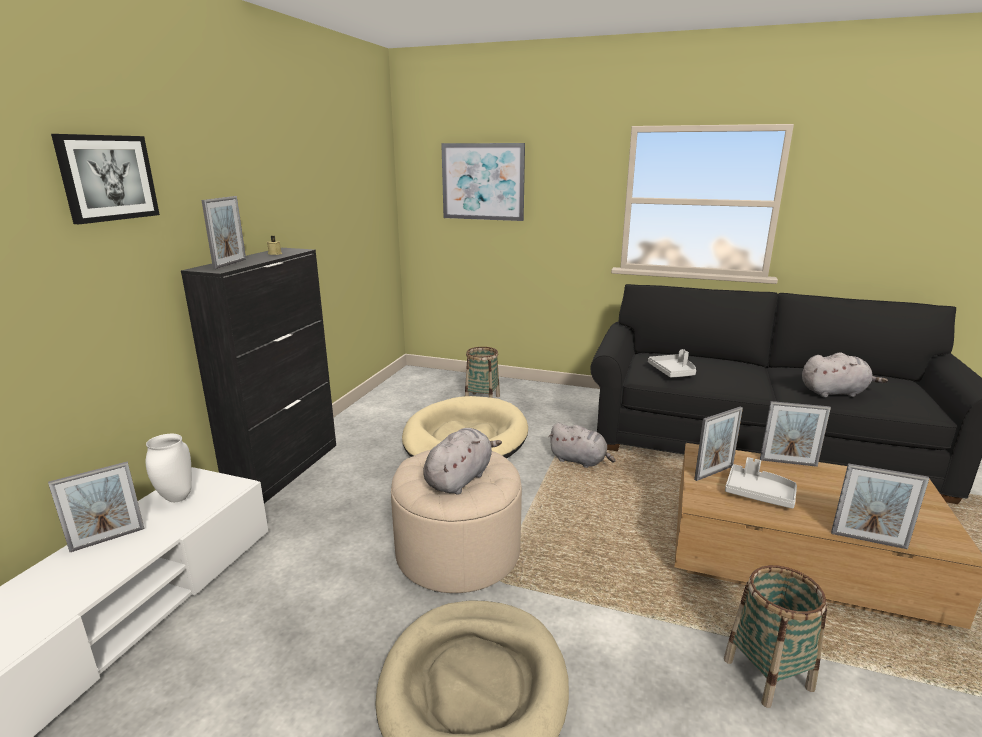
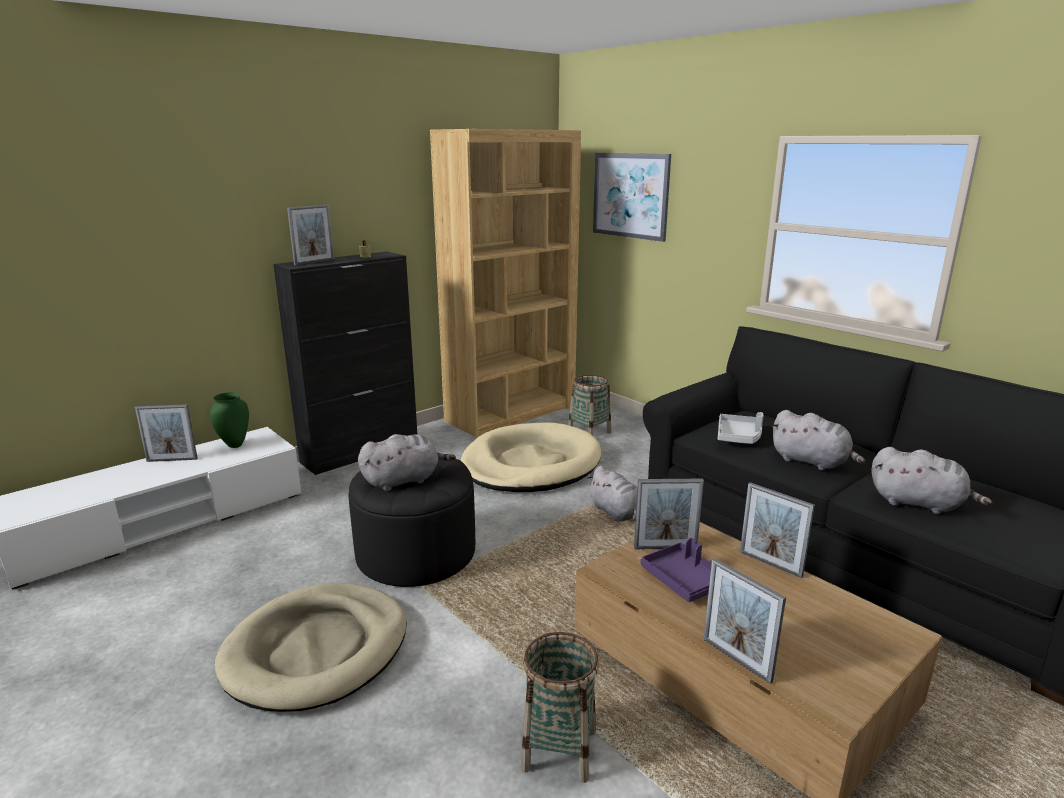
camera: 30 degrees right, 0 degrees up
picture [51,134,160,224] -> none
white vase [145,434,192,502] -> green vase [210,392,249,448]
beige ottoman [391,450,522,593] -> black ottoman [348,459,475,587]
grey tray [725,457,797,509] -> purple tray [641,538,711,602]
none -> brown bookcase [430,129,581,438]
none -> grey plush toy [771,410,865,470]

